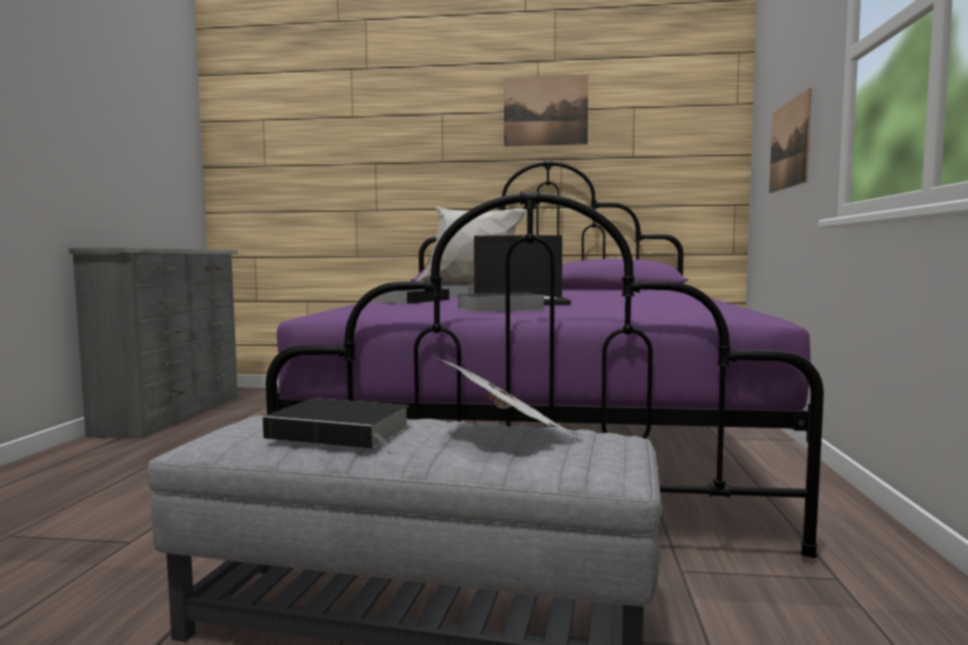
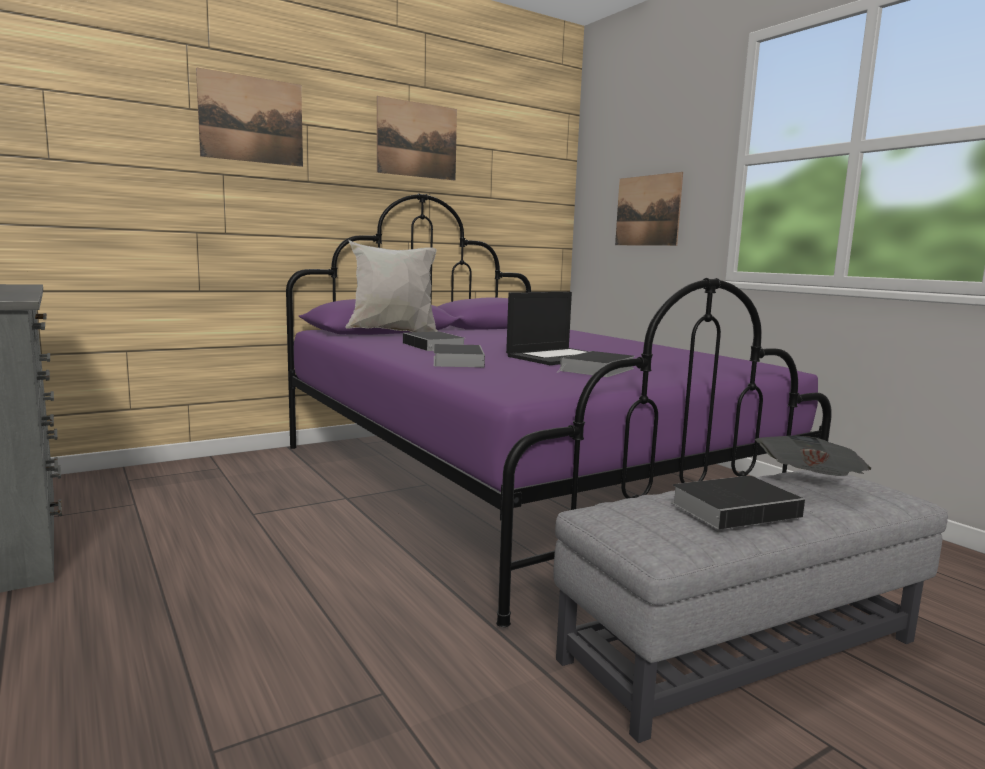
camera: 40 degrees left, 5 degrees up
none -> picture [196,67,303,167]

